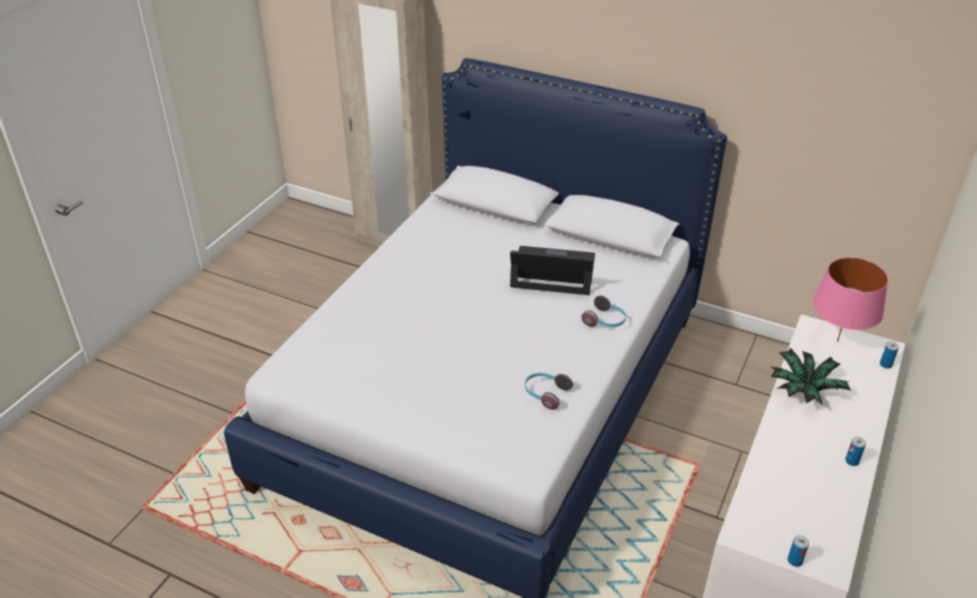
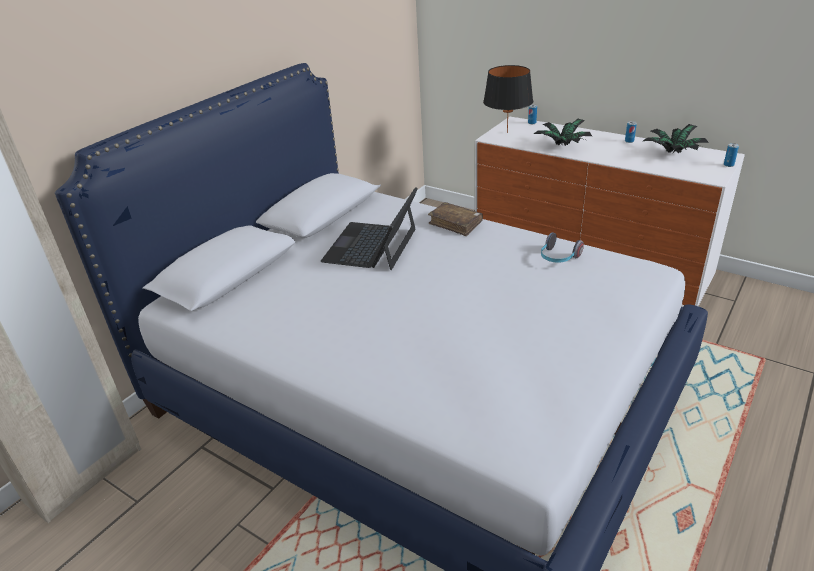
camera: 80 degrees left, 5 degrees down
headphones [581,295,626,327] -> brown book [428,202,483,236]
pink table lamp [812,257,888,342] -> black table lamp [483,65,533,133]
none -> potted plant [643,124,709,153]

